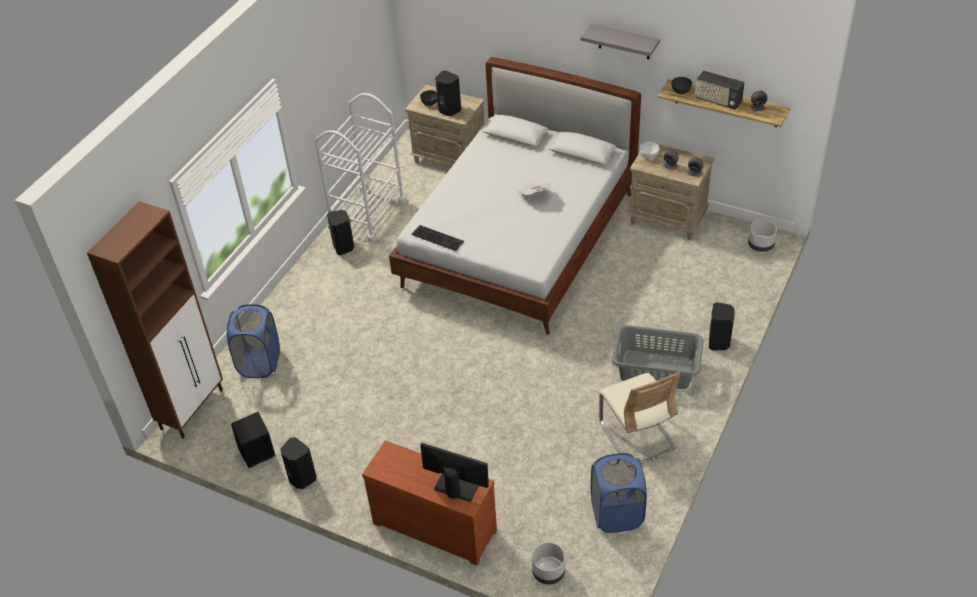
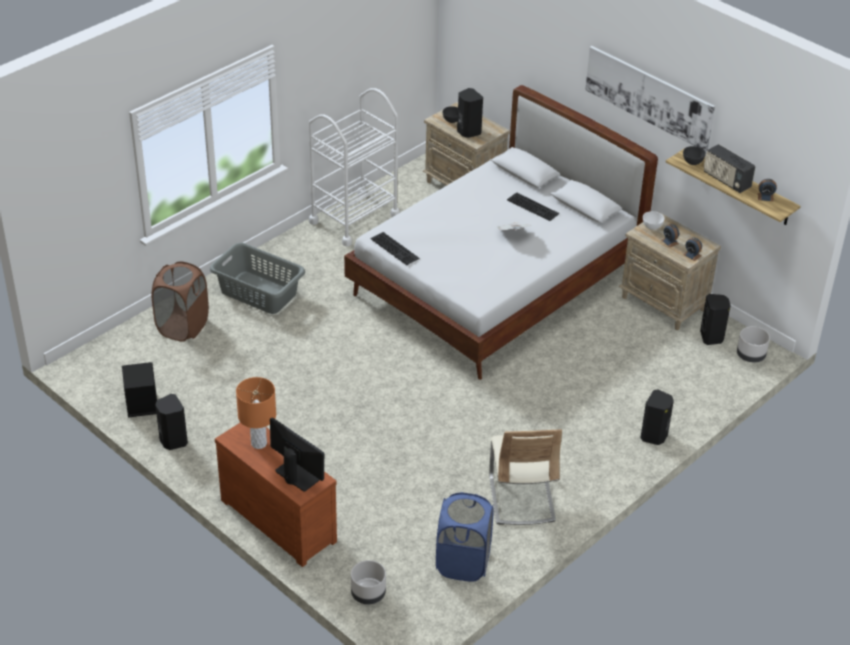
camera: 15 degrees right, 5 degrees down
brown cabinet [87,201,223,439] -> none
blue laundry basket [227,304,280,378] -> brown laundry basket [151,261,209,342]
black speaker [327,210,354,255] -> black speaker moved to [700,294,731,345]
grey shelf [580,24,660,59] -> picture [585,46,715,152]
grey laundry basket [612,325,703,389] -> grey laundry basket moved to [210,243,305,314]
none -> orange table lamp [236,377,276,449]
none -> keyboard [507,192,560,221]

